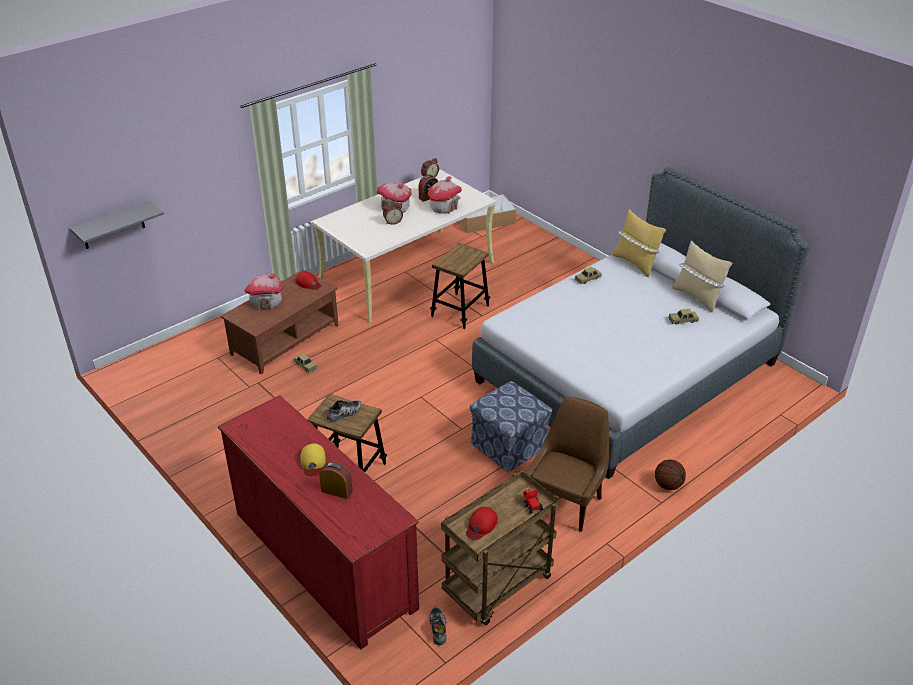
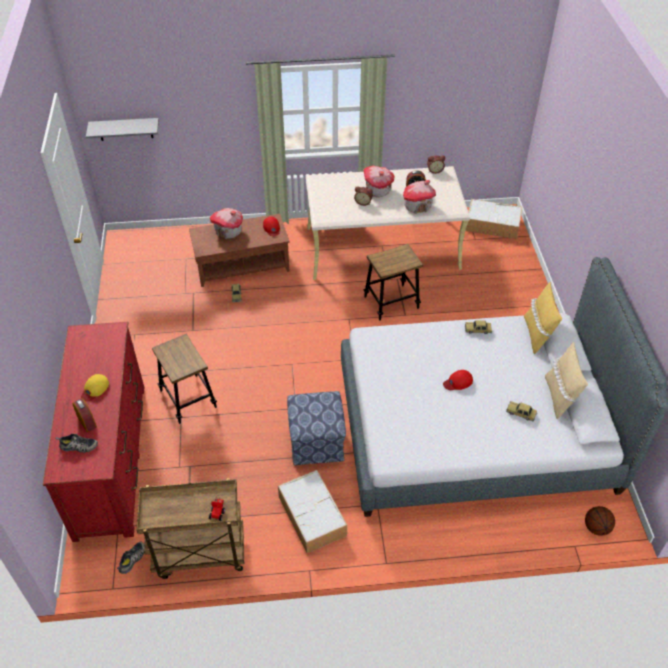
camera: 35 degrees right, 10 degrees up
shoe [325,400,361,422] -> shoe moved to [55,434,98,453]
red cap [466,507,497,540] -> red cap moved to [443,370,473,390]
brown chair [525,397,609,532] -> storage box [278,470,347,553]
basketball [655,460,686,490] -> basketball moved to [585,506,615,536]

